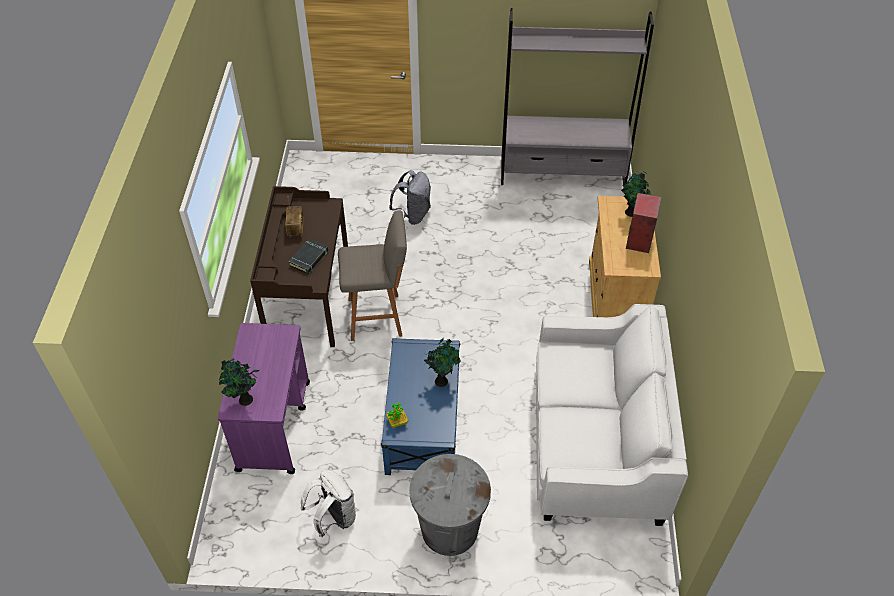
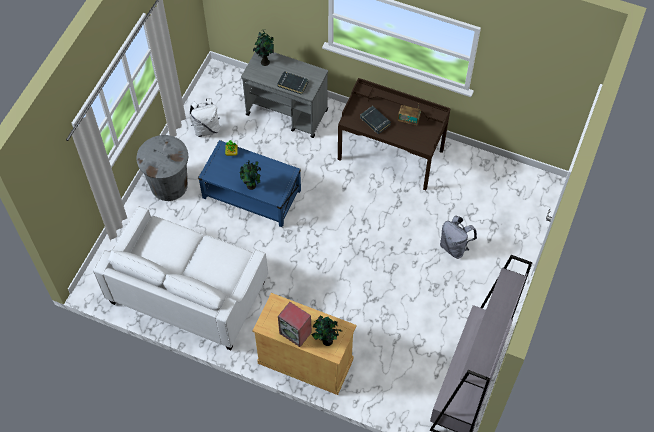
camera: 110 degrees right, 10 degrees up
purple cart [218,323,310,474] -> grey cart [241,52,328,138]
grey stool [338,210,407,341] -> none
none -> black book [277,71,308,95]

